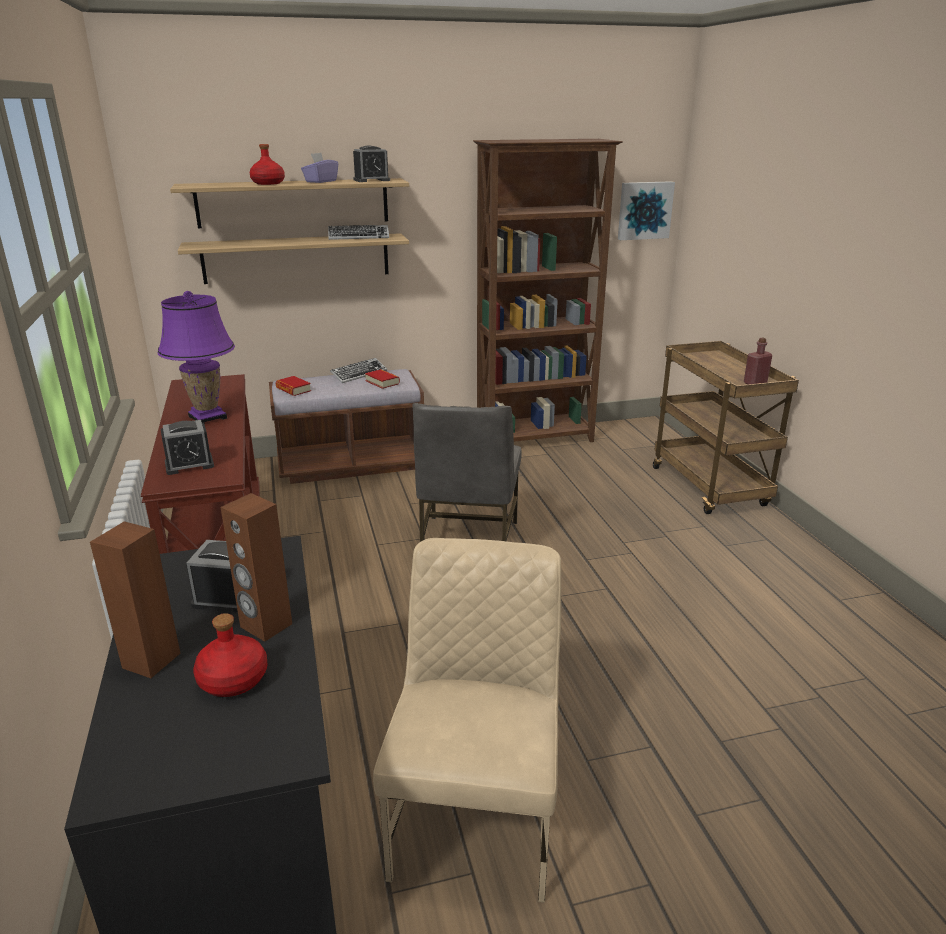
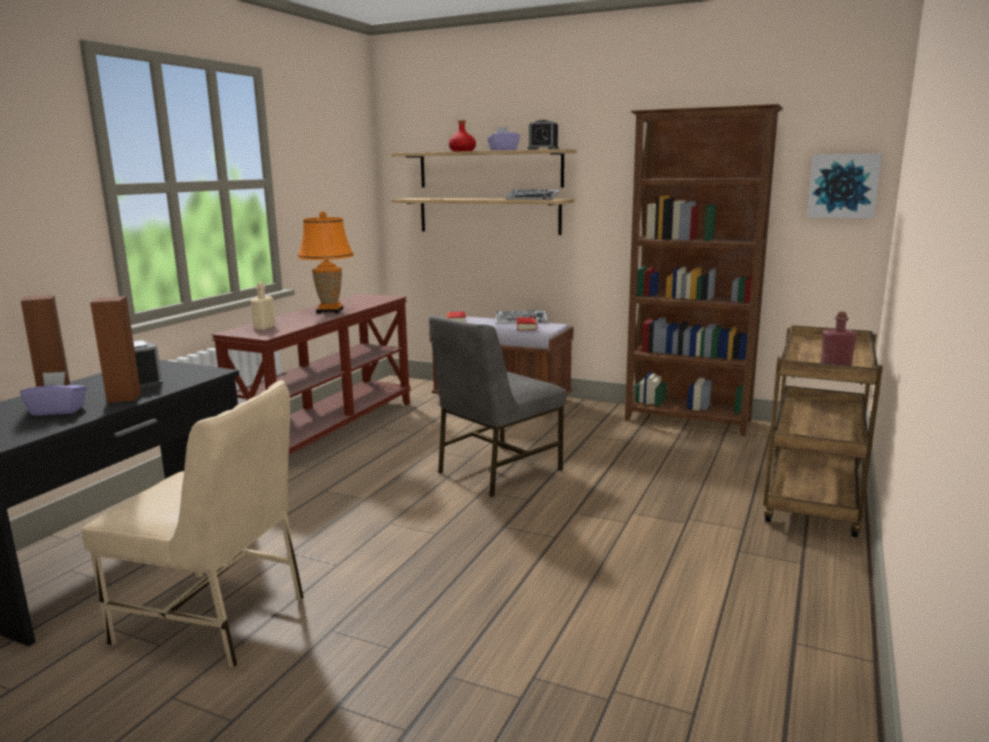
camera: 40 degrees right, 10 degrees down
purple table lamp [158,291,235,424] -> orange table lamp [297,211,354,314]
alarm clock [161,420,214,475] -> beige bottle [251,282,275,330]
red bottle [193,613,267,697] -> purple tissue box [20,372,87,416]
beige chair [373,538,561,903] -> beige chair turned 60 degrees clockwise [82,380,304,668]

